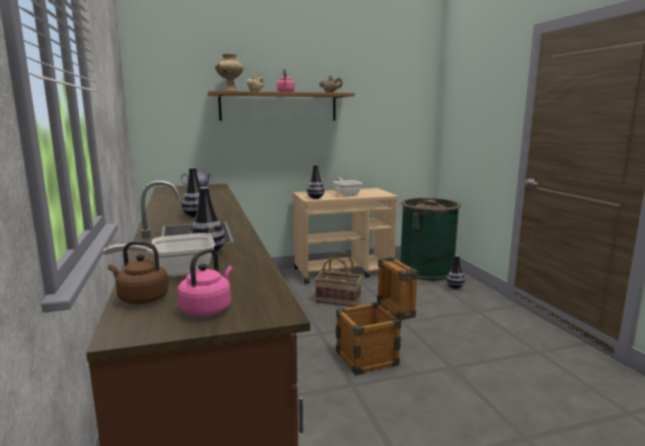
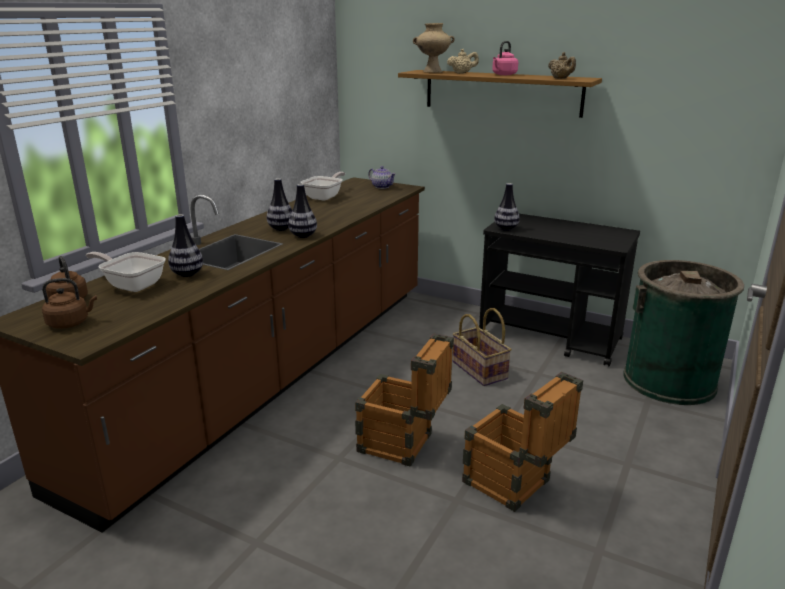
camera: 45 degrees right, 10 degrees up
pink kettle [177,249,233,317] -> brown kettle [42,278,97,329]
beige cart [293,188,398,284] -> black cart [479,214,640,366]
frying pan [334,178,363,196] -> frying pan moved to [301,172,345,201]
vase [446,255,465,289] -> vase moved to [288,184,317,238]
none -> crate [462,372,583,512]

